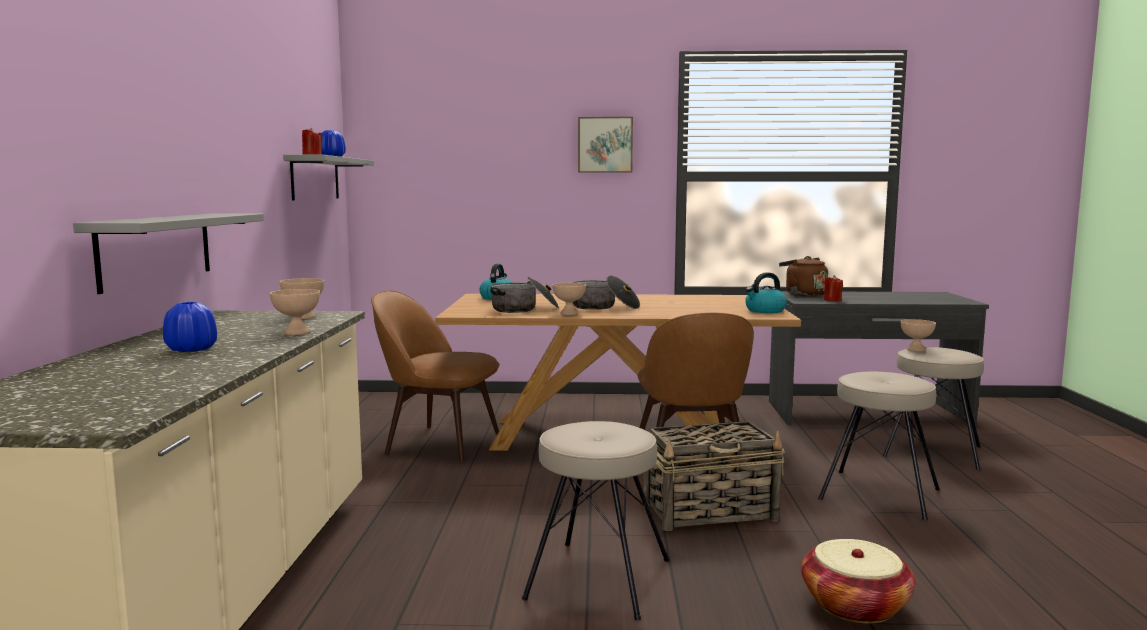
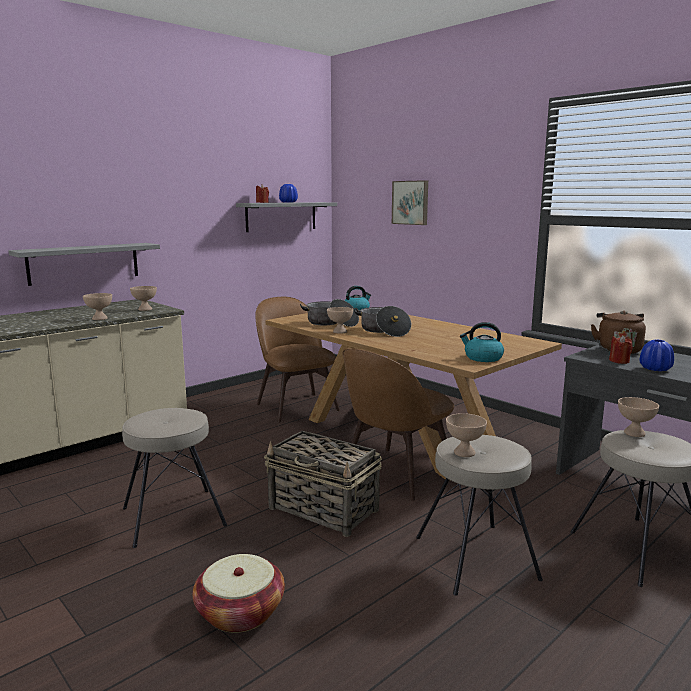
camera: 45 degrees right, 5 degrees up
blue vase [163,302,217,352] -> blue vase moved to [640,340,674,371]
picture [578,117,633,172] -> picture moved to [392,180,428,225]
none -> beige bowl [446,413,487,457]

